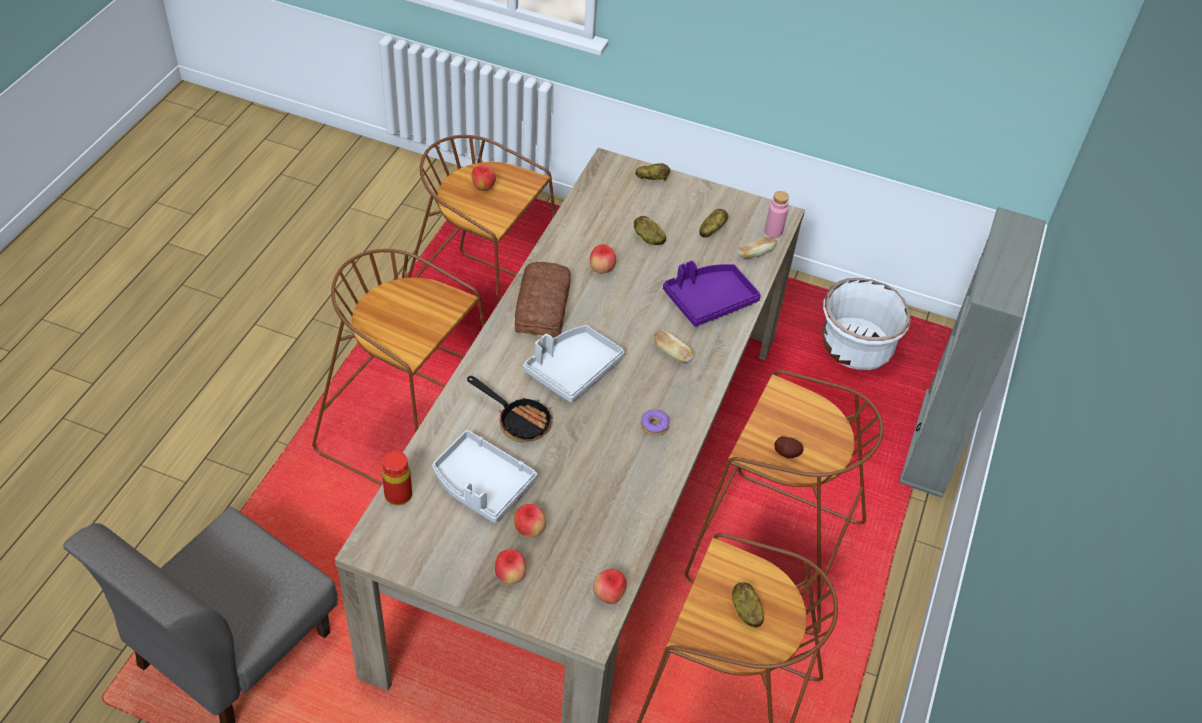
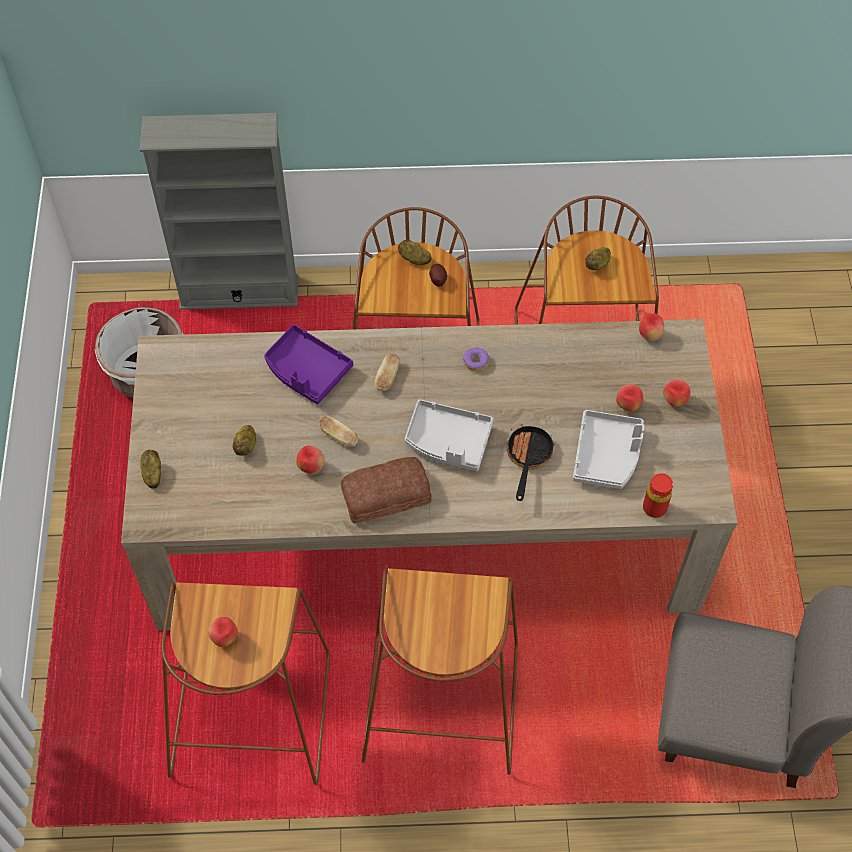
camera: 110 degrees left, 10 degrees up
potato [699,209,728,238] -> potato moved to [398,240,432,265]
bread [737,237,777,259] -> bread moved to [319,416,358,447]
pink bottle [765,191,789,238] -> none

